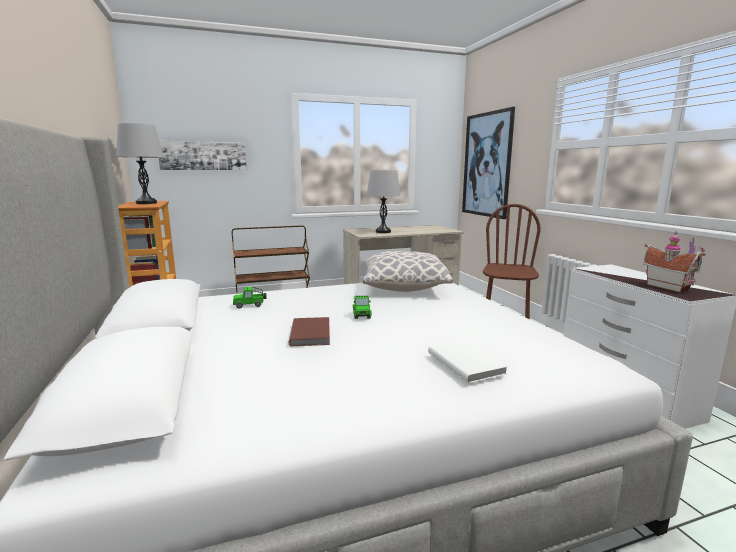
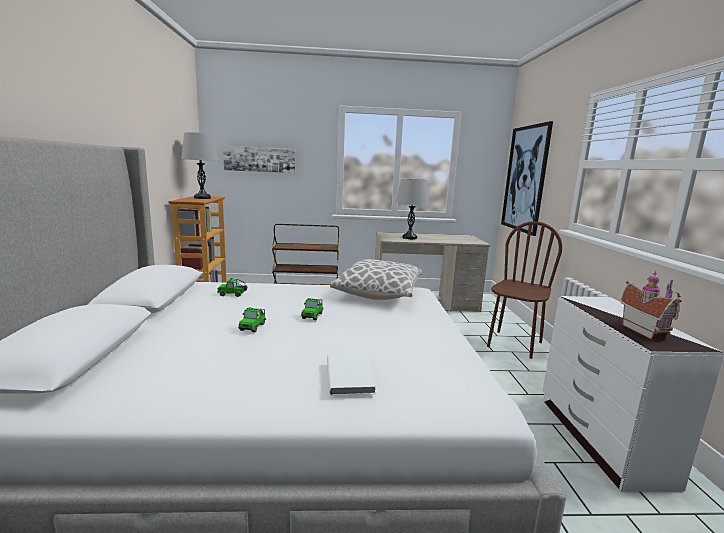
camera: 15 degrees right, 0 degrees up
brown book [289,317,330,346] -> toy car [238,307,266,332]

